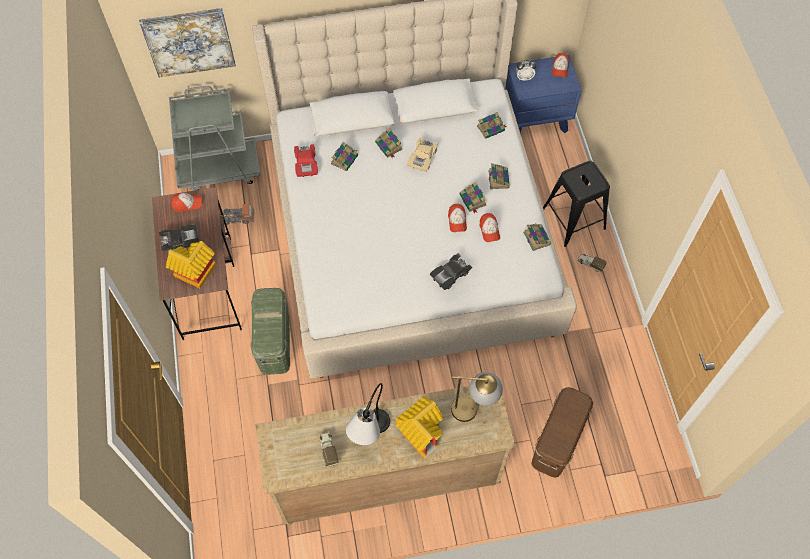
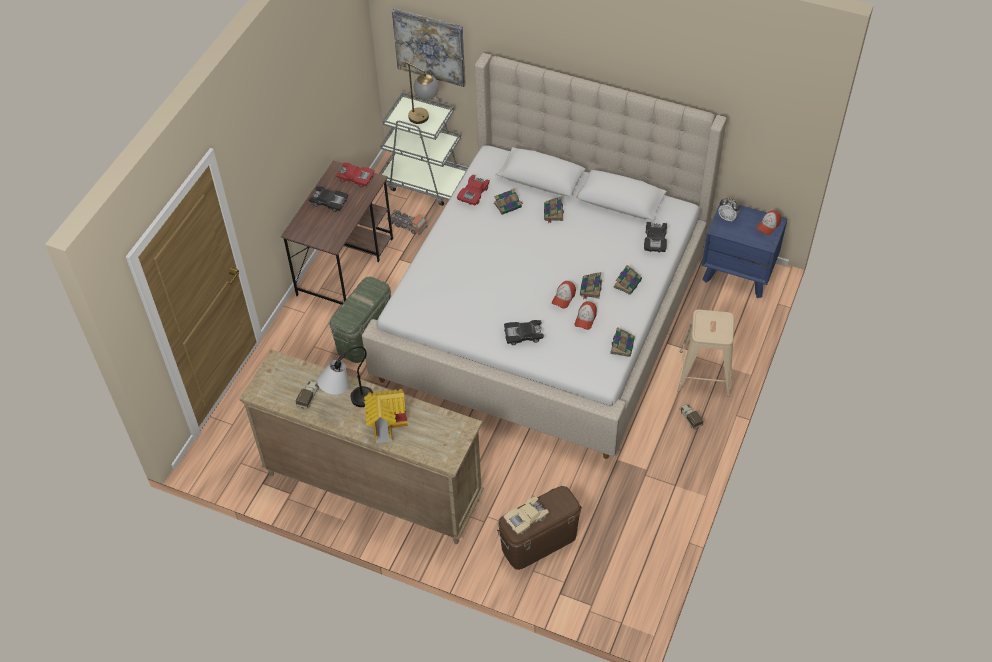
camera: 35 degrees right, 10 degrees down
toy house [166,241,216,288] -> none
cap [171,193,202,212] -> red toy car [335,162,375,188]
beige toy car [407,137,438,172] -> beige toy car moved to [503,496,549,534]
table lamp [451,372,503,422] -> table lamp moved to [404,61,439,124]
book [477,112,507,139] -> black toy car [644,222,667,252]
black stool [543,161,610,247] -> beige stool [677,310,734,397]

